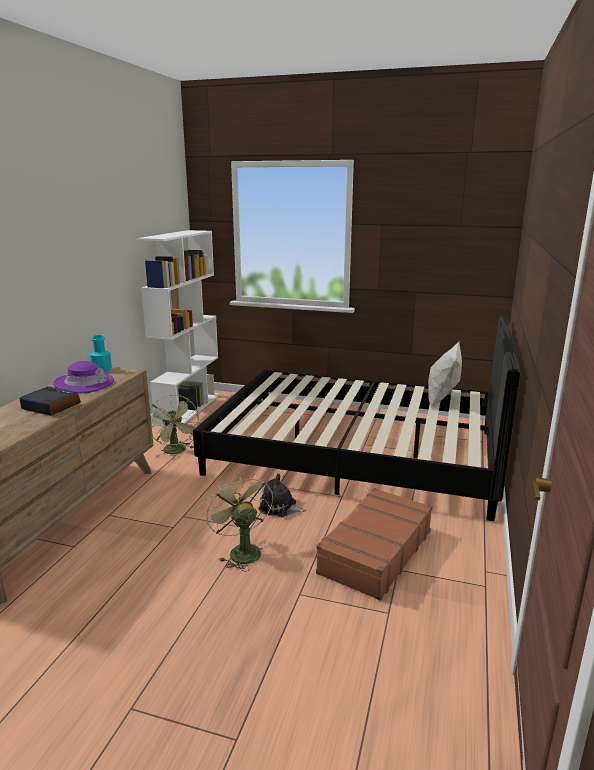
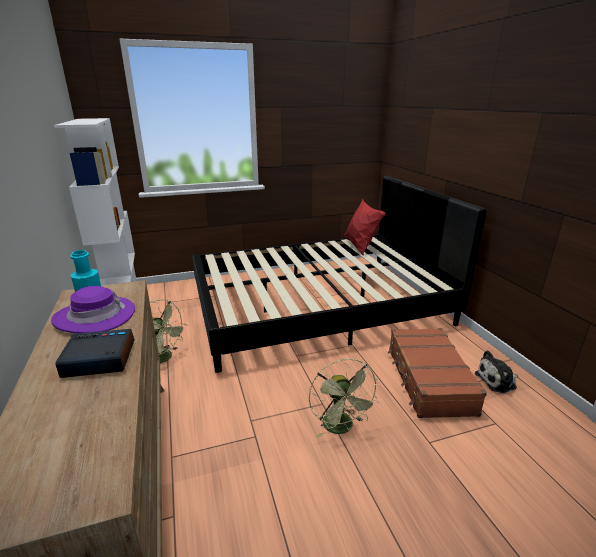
camera: 35 degrees left, 5 degrees up
green fan [205,473,273,572] -> green fan turned 135 degrees counterclockwise [309,359,380,438]
plush toy [258,474,306,517] -> plush toy moved to [474,350,518,393]
white pillow [428,342,462,409] -> red pillow [344,198,386,256]

